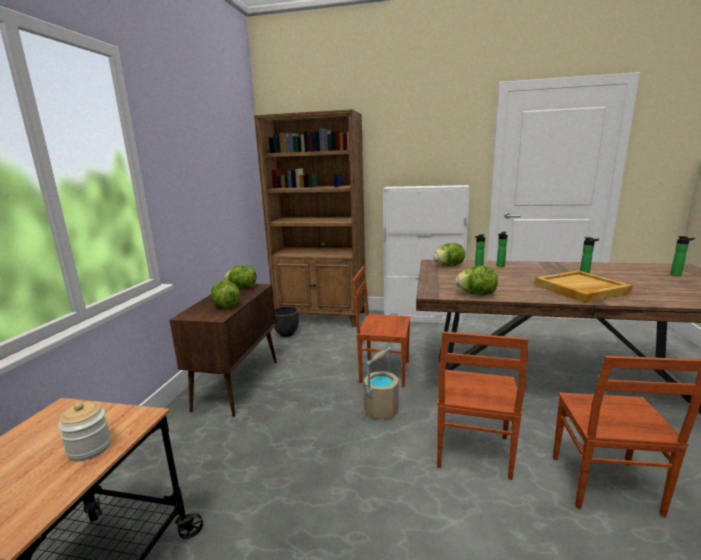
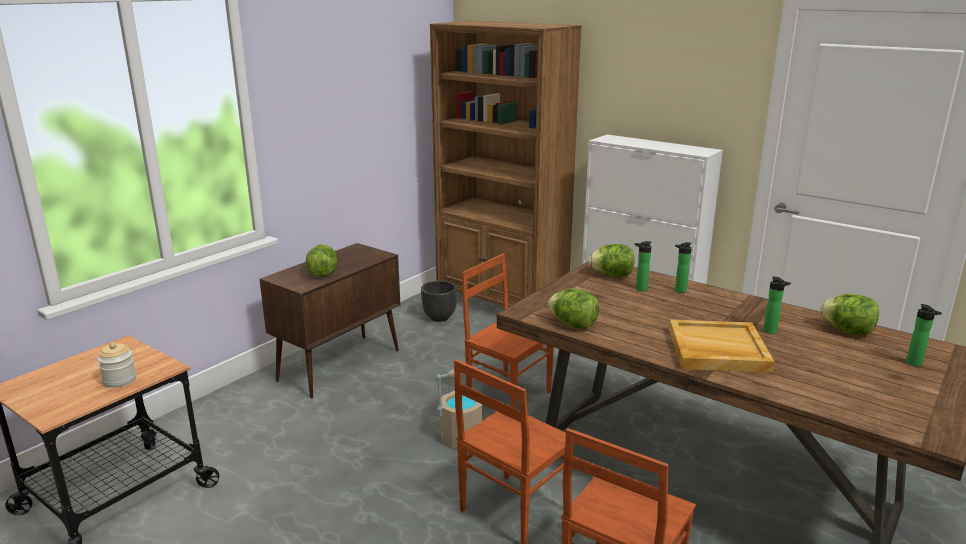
camera: 25 degrees right, 5 degrees up
lettuce [224,265,256,289] -> lettuce moved to [820,294,879,335]

